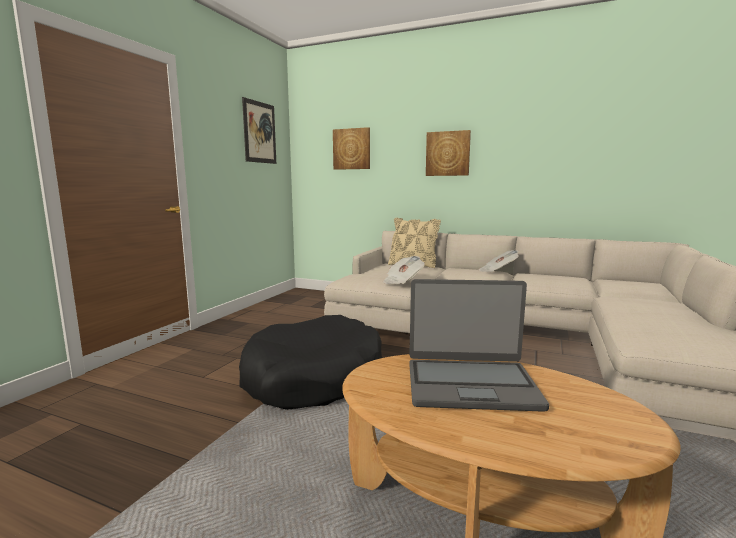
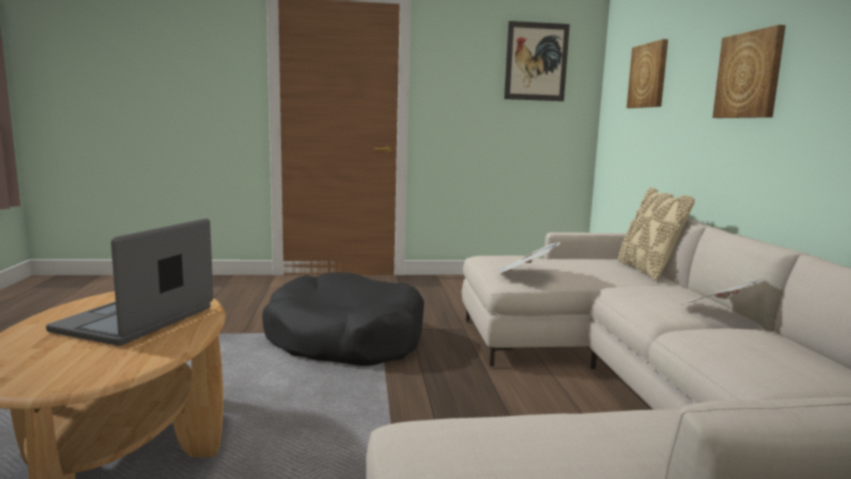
camera: 60 degrees right, 0 degrees up
laptop [409,279,549,412] -> laptop turned 45 degrees clockwise [46,218,213,346]

